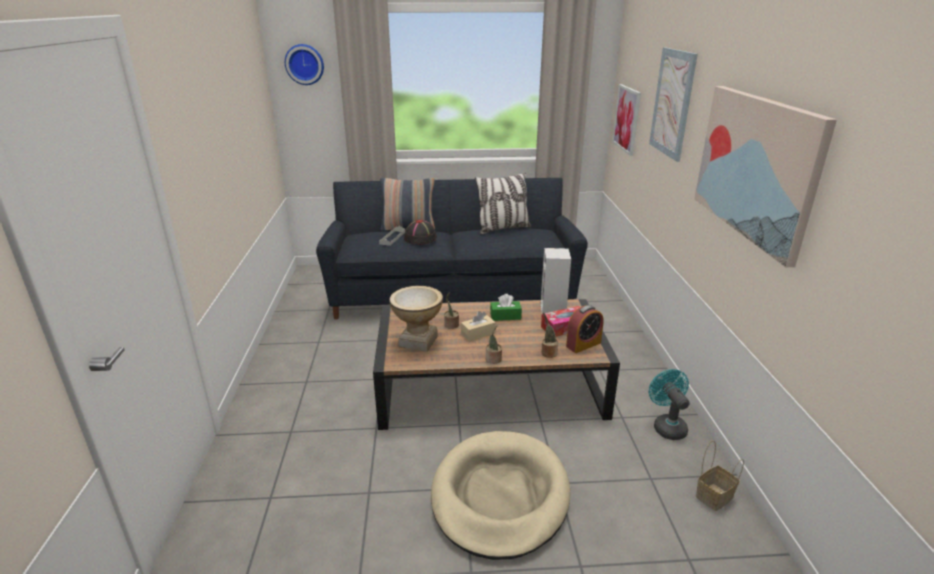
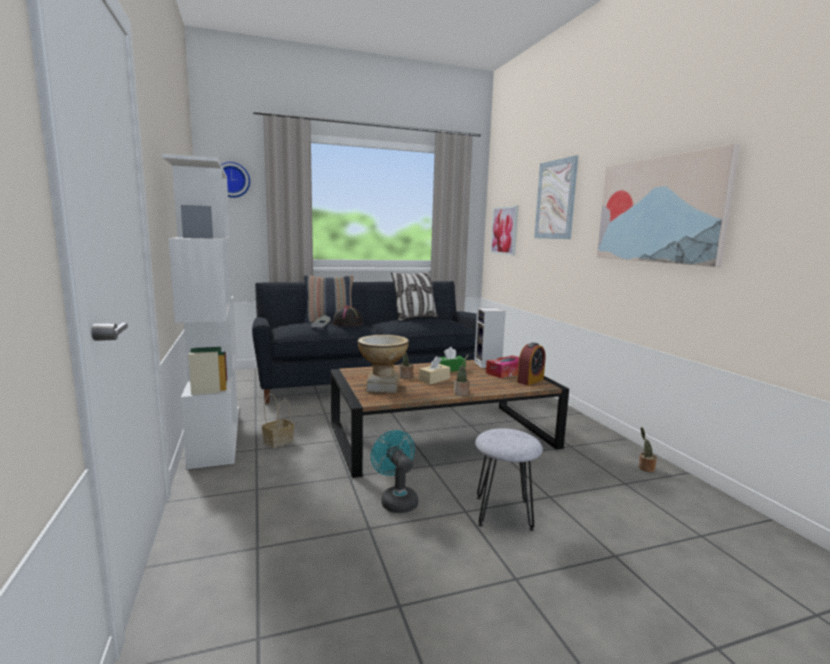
camera: 15 degrees left, 15 degrees down
beige dog bed [431,431,570,560] -> grey stool [475,428,543,531]
potted plant [542,312,558,358] -> potted plant moved to [638,427,657,472]
turquoise fan [649,369,690,440] -> turquoise fan moved to [371,430,418,513]
basket [696,440,744,511] -> basket moved to [262,394,294,449]
none -> white bookcase [162,154,239,469]

